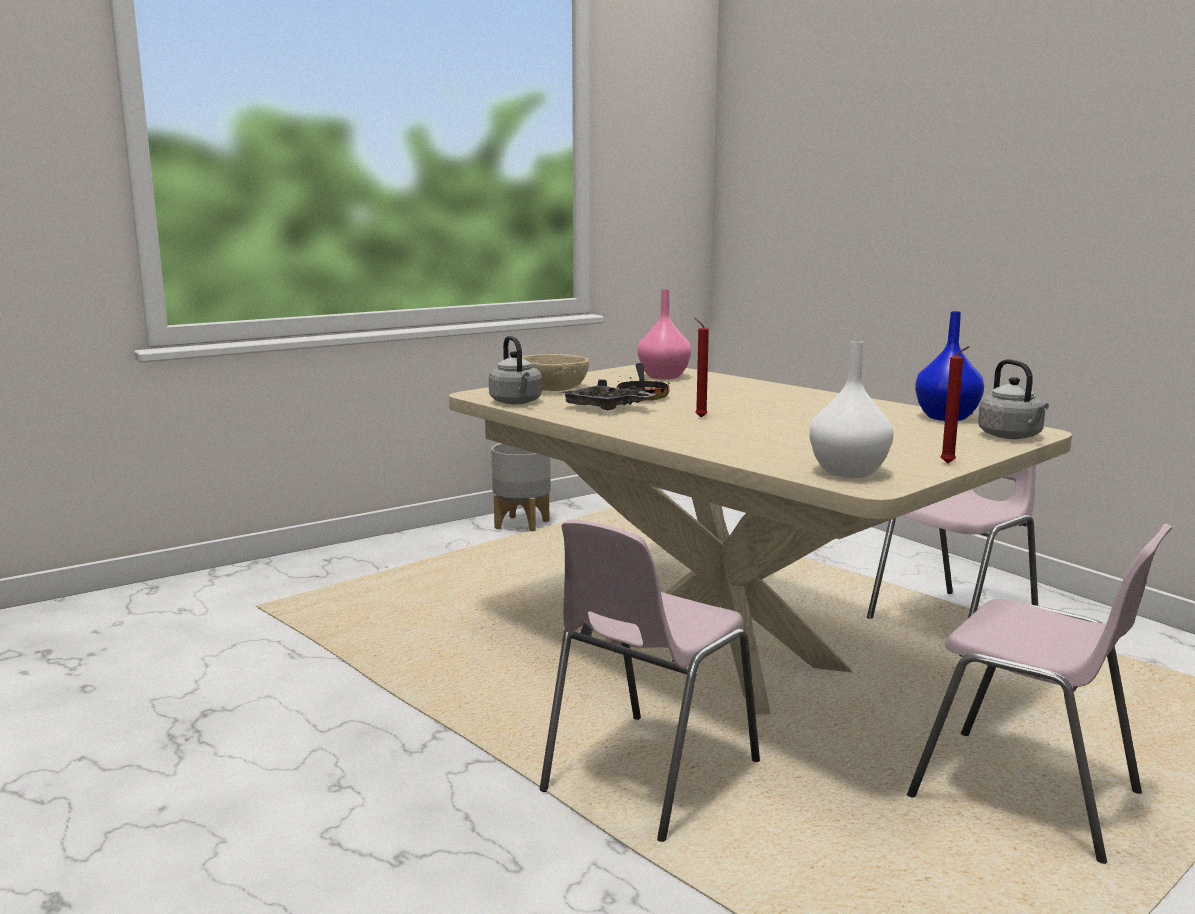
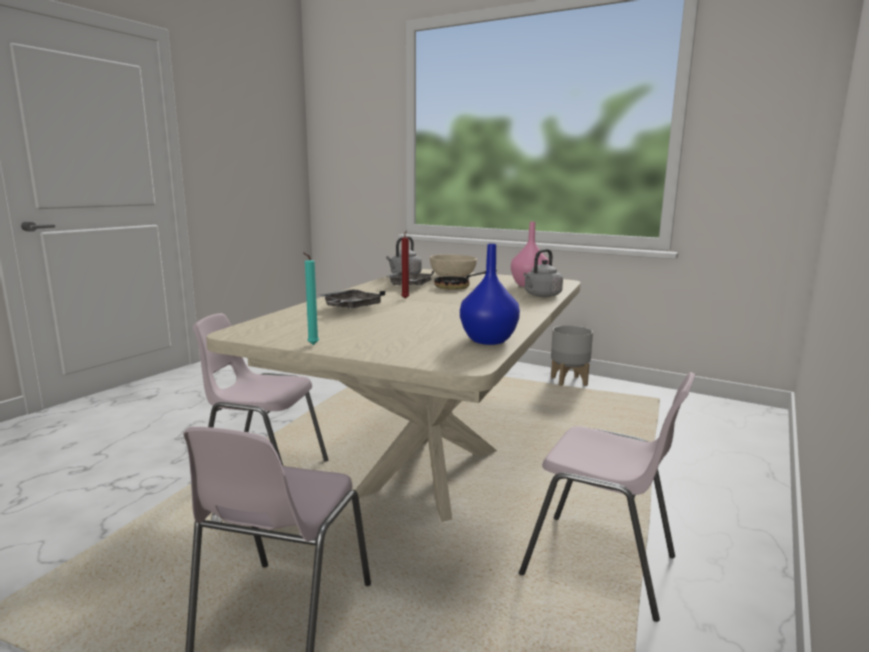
camera: 65 degrees right, 0 degrees up
white vase [810,341,894,478] -> none
red candle [940,346,970,464] -> turquoise candle [303,252,319,345]
grey kettle [978,359,1049,439] -> grey kettle moved to [523,249,563,297]
none -> grey tray [320,289,385,309]

